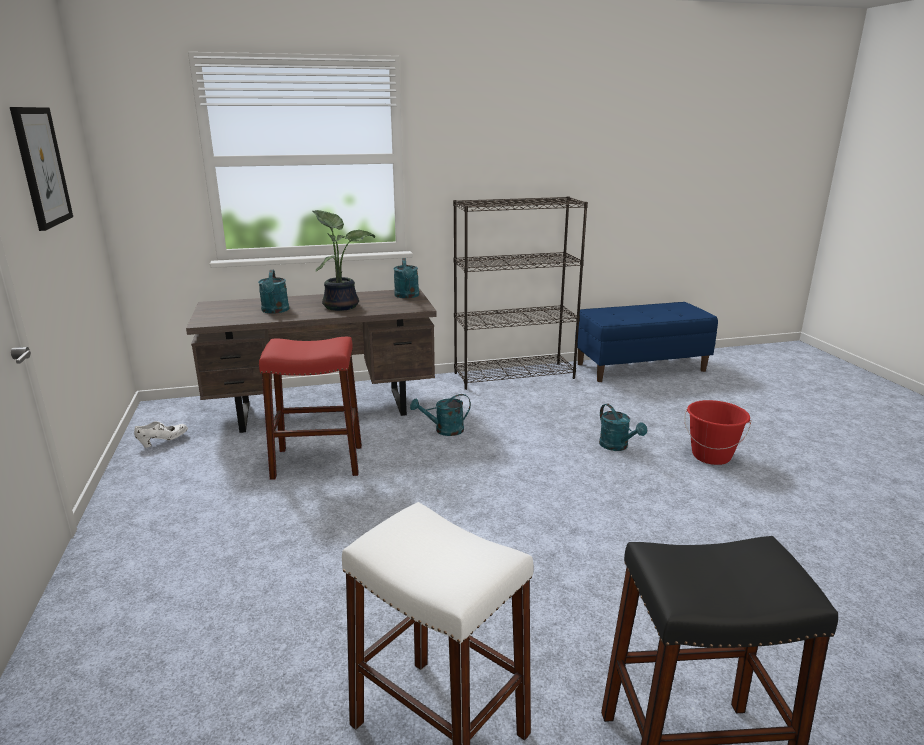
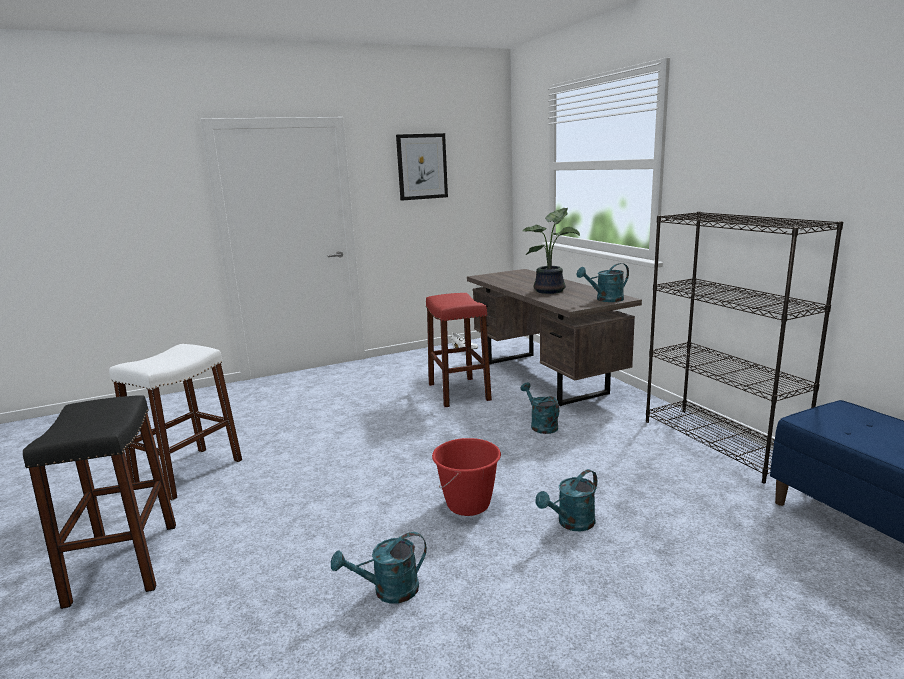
camera: 80 degrees right, 5 degrees down
turquoise watering can [258,270,289,314] -> turquoise watering can moved to [331,532,427,604]
red bucket [684,400,751,465] -> red bucket moved to [432,438,501,516]

